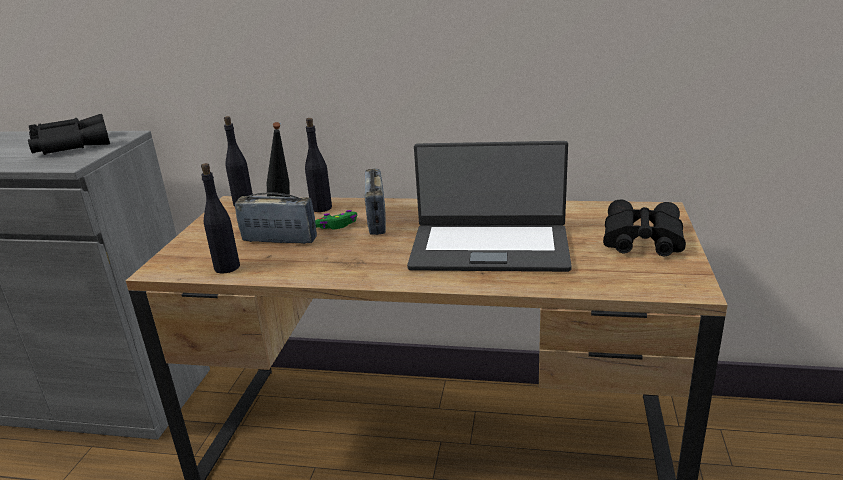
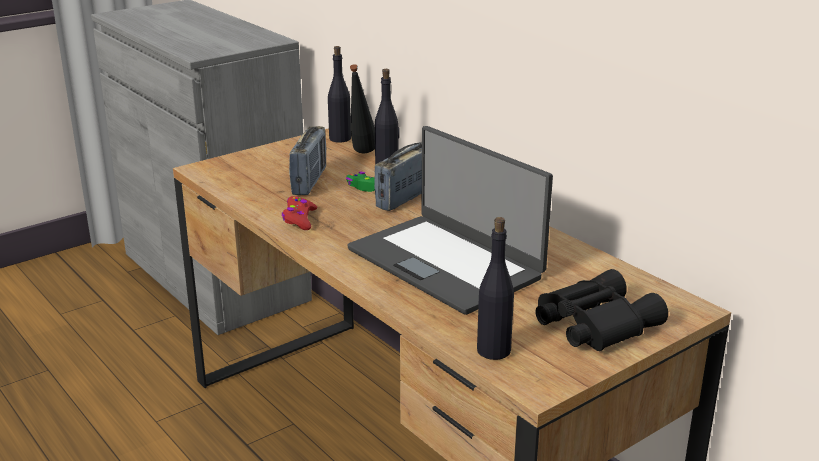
camera: 40 degrees right, 0 degrees up
black binoculars [28,114,110,155] -> none
black bottle [201,163,240,274] -> black bottle moved to [477,217,514,360]
radio [235,192,317,244] -> radio turned 45 degrees clockwise [289,126,326,195]
none -> red game controller [282,196,317,230]

